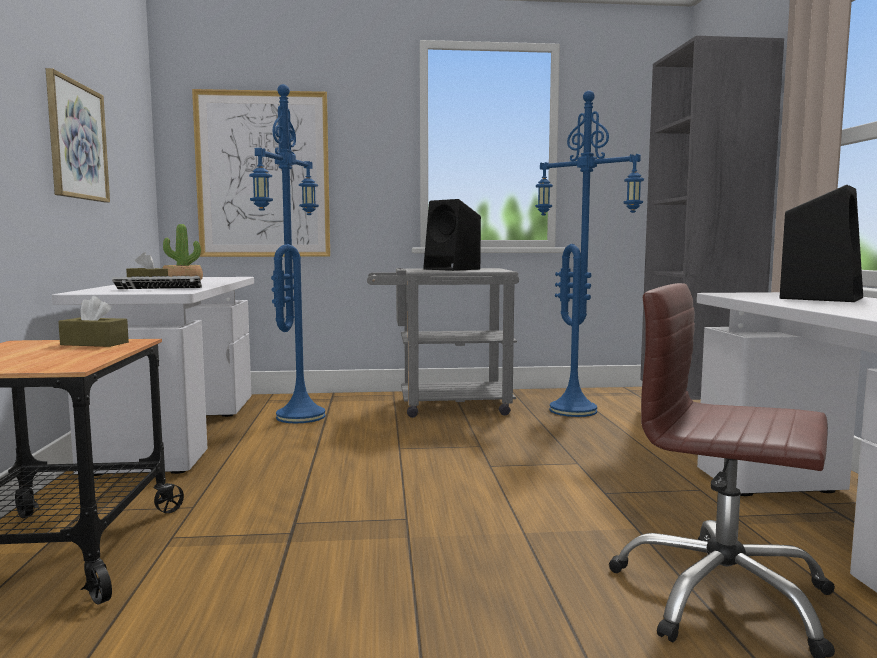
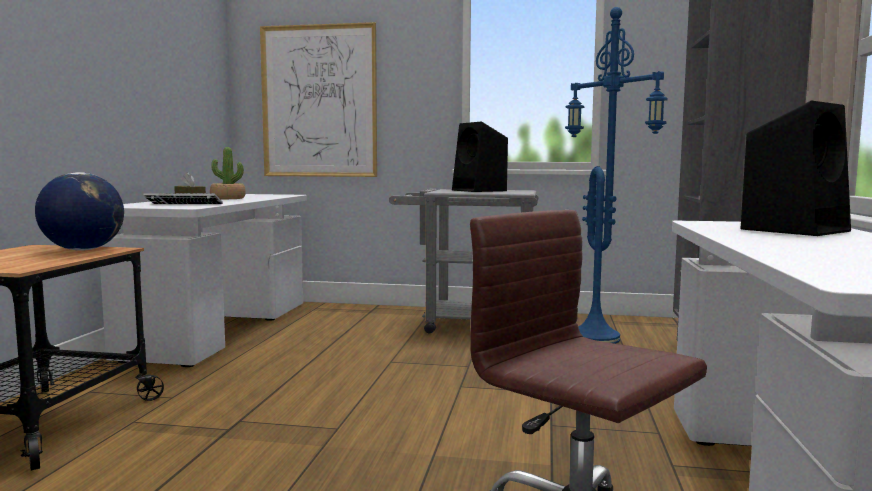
camera: 15 degrees right, 0 degrees up
picture [46,68,110,202] -> none
brown tissue box [58,296,129,347] -> globe [35,172,124,251]
blue floor lamp [249,84,325,423] -> none

